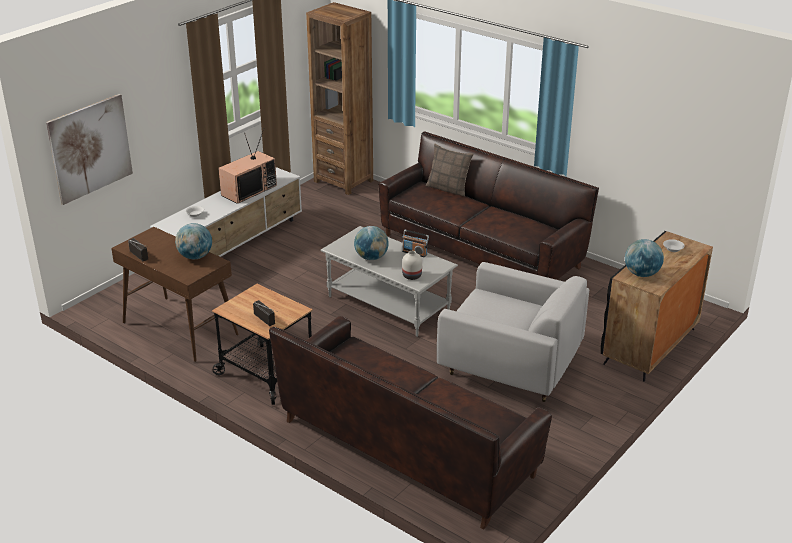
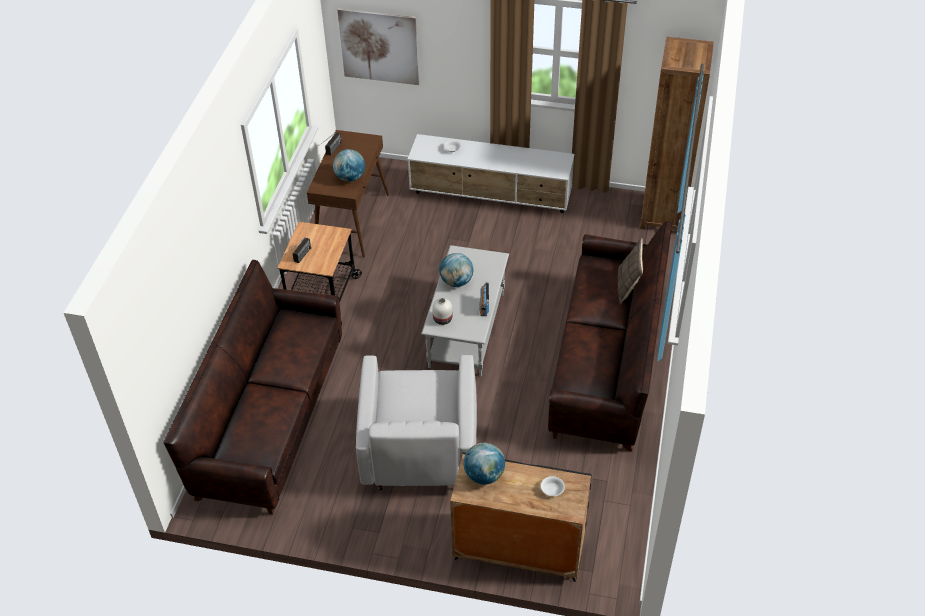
camera: 65 degrees right, 15 degrees up
television [218,128,277,204] -> none

